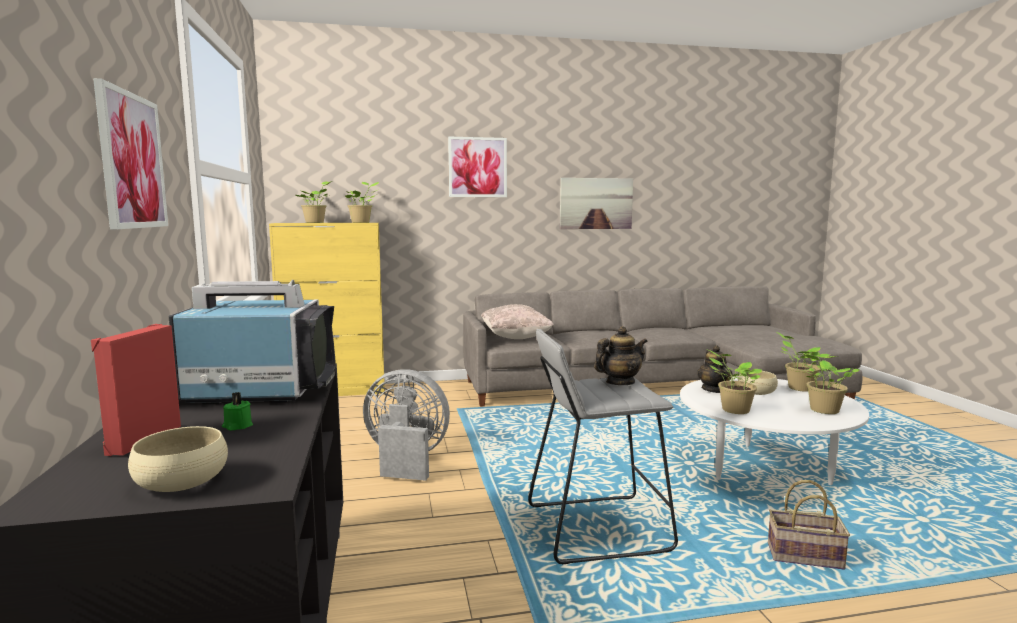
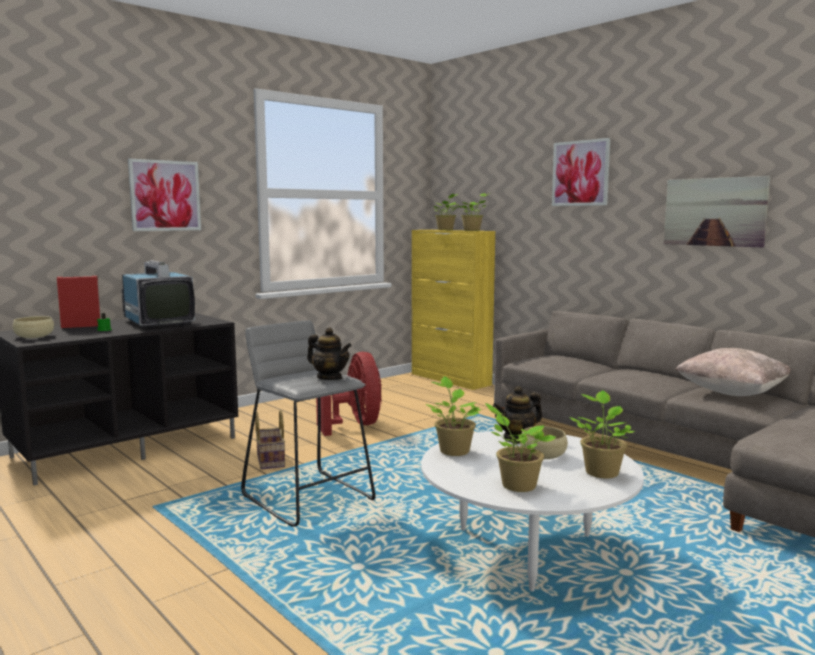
camera: 60 degrees right, 0 degrees up
grey fan [363,369,450,481] -> red fan [316,352,382,436]
beige pillow [481,304,554,339] -> beige pillow moved to [675,348,791,396]
basket [768,480,850,570] -> basket moved to [255,410,285,470]

